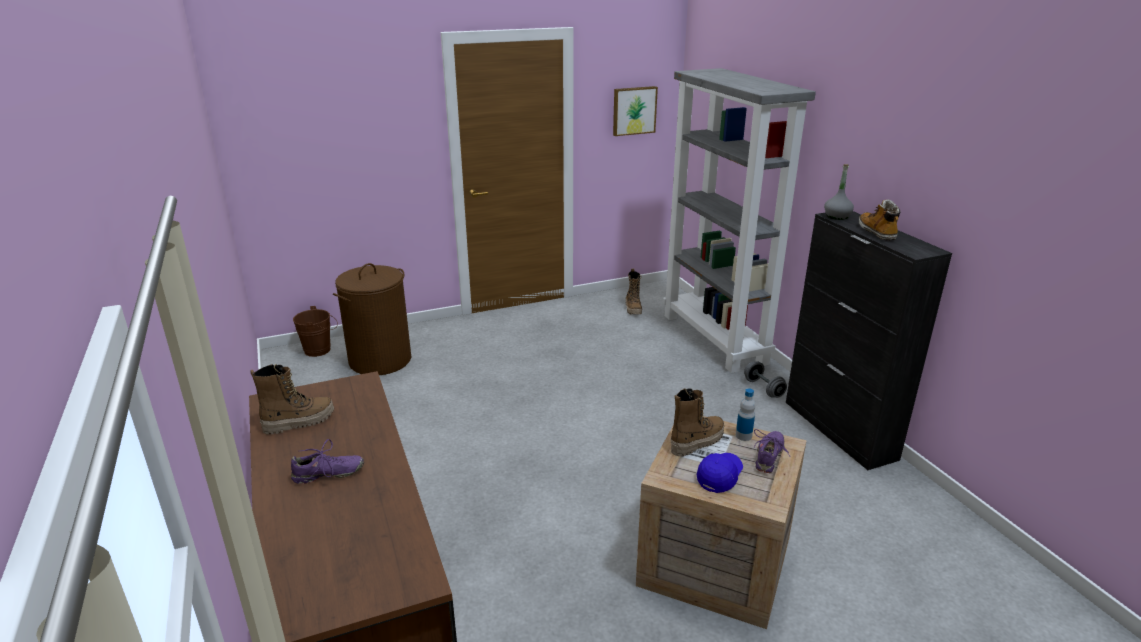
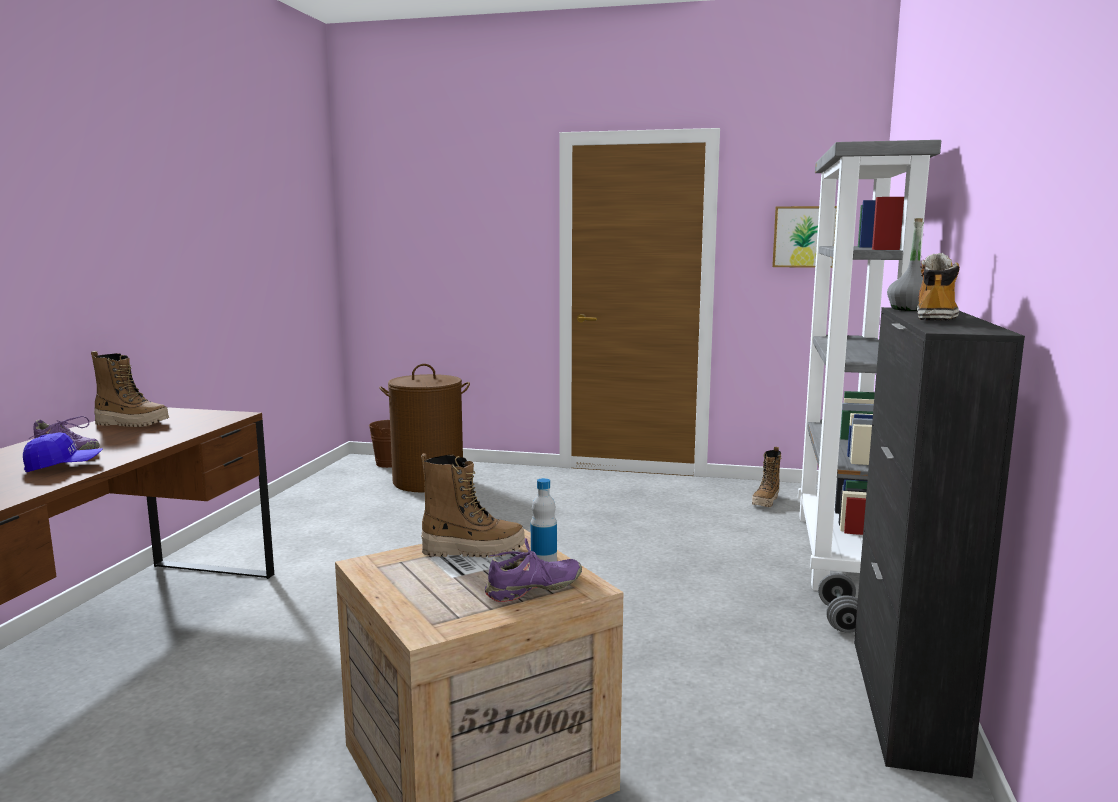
camera: 35 degrees right, 15 degrees down
blue cap [697,453,743,493] -> blue cap moved to [23,432,103,472]

